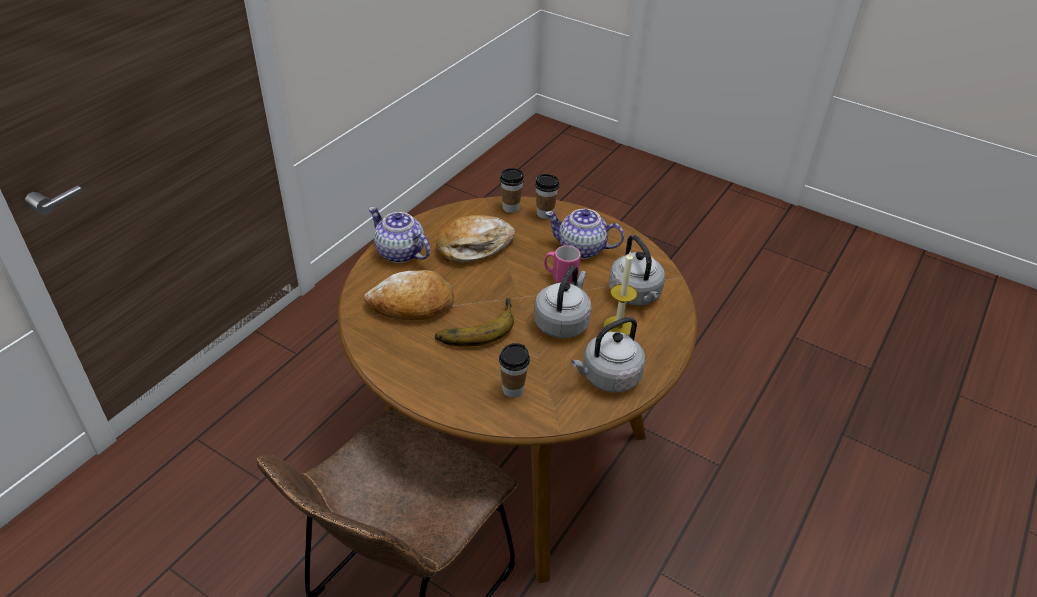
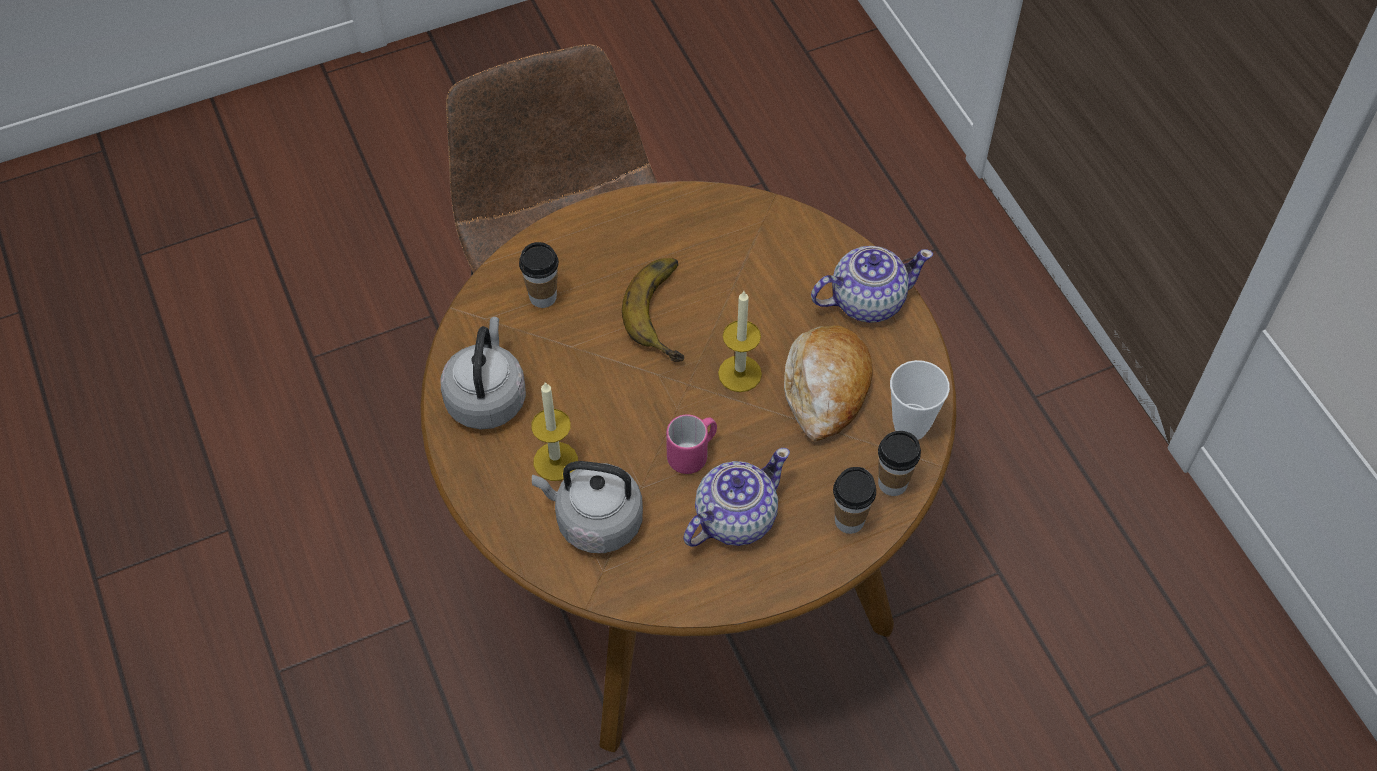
camera: 125 degrees right, 15 degrees up
bread [364,270,454,320] -> none
grey kettle [534,265,592,338] -> none
none -> candle [718,291,762,392]
none -> cup [890,360,950,440]

